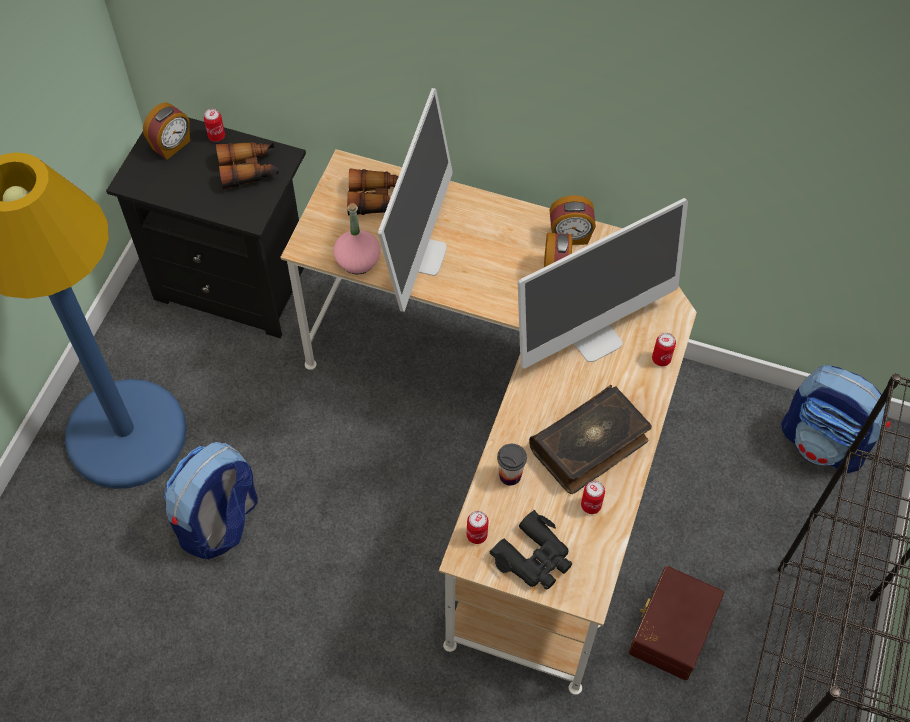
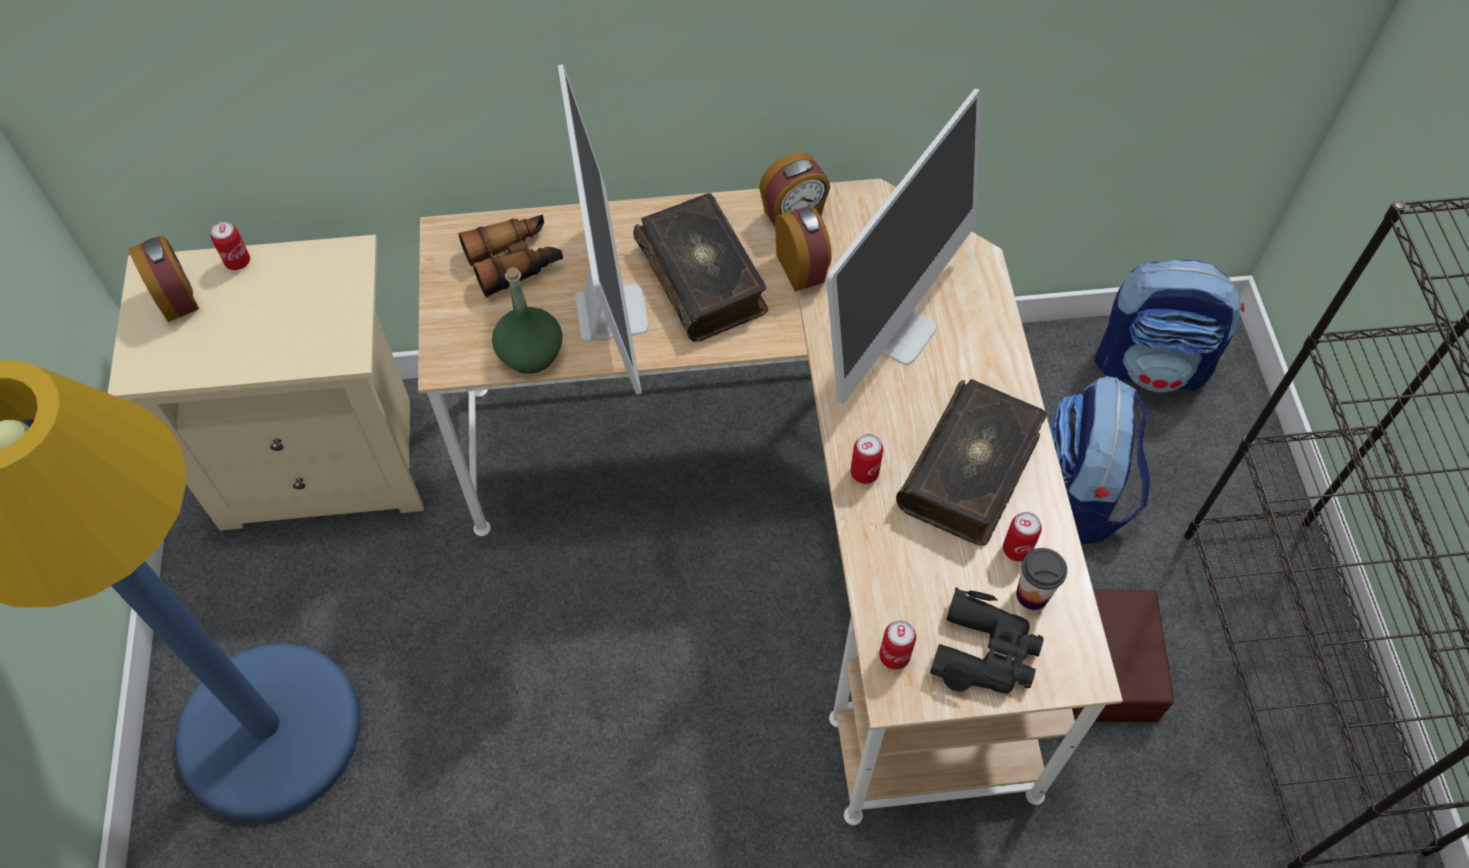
camera: 25 degrees left, 0 degrees up
black nightstand [106,117,306,338] -> beige nightstand [108,235,424,531]
alarm clock [143,103,190,160] -> alarm clock turned 45 degrees counterclockwise [129,235,199,322]
backpack [164,442,258,560] -> backpack moved to [1051,376,1150,544]
binoculars [216,142,279,190] -> none
pink bottle [334,203,380,275] -> green bottle [492,267,563,374]
cup [497,444,527,486] -> cup moved to [1016,548,1067,610]
can [652,333,676,366] -> can moved to [850,434,883,484]
none -> book [633,193,768,342]

